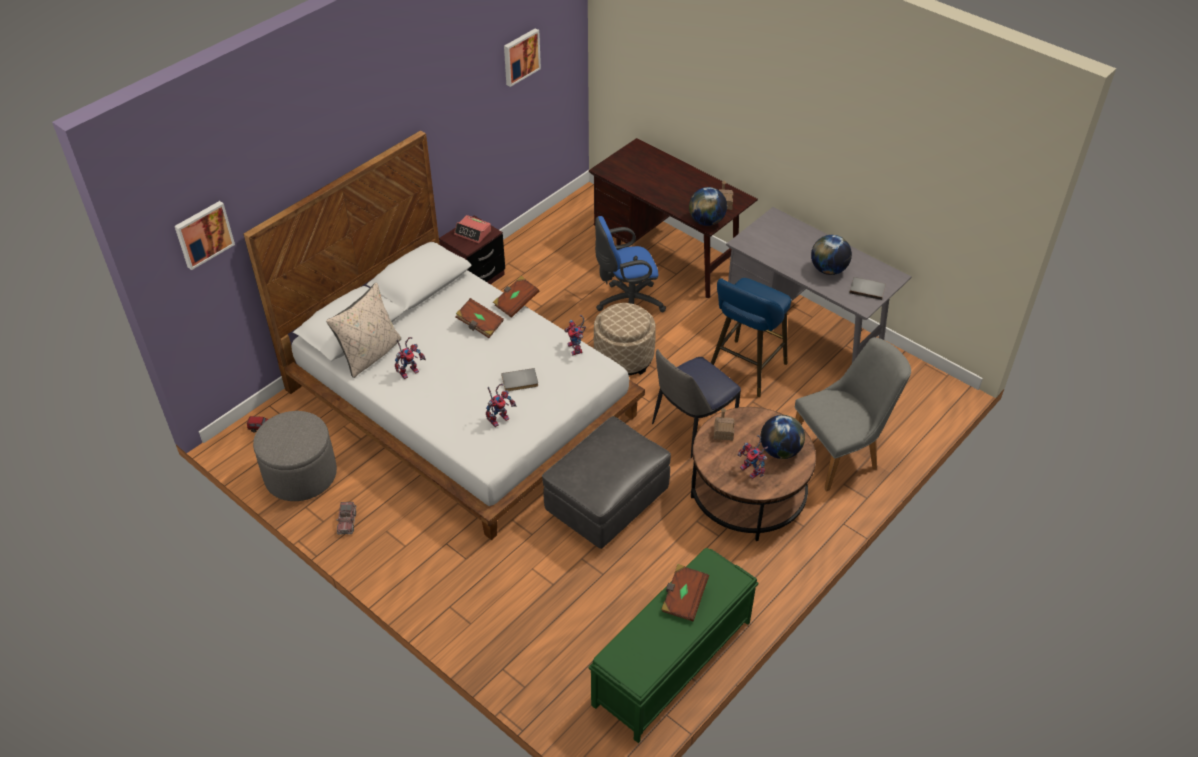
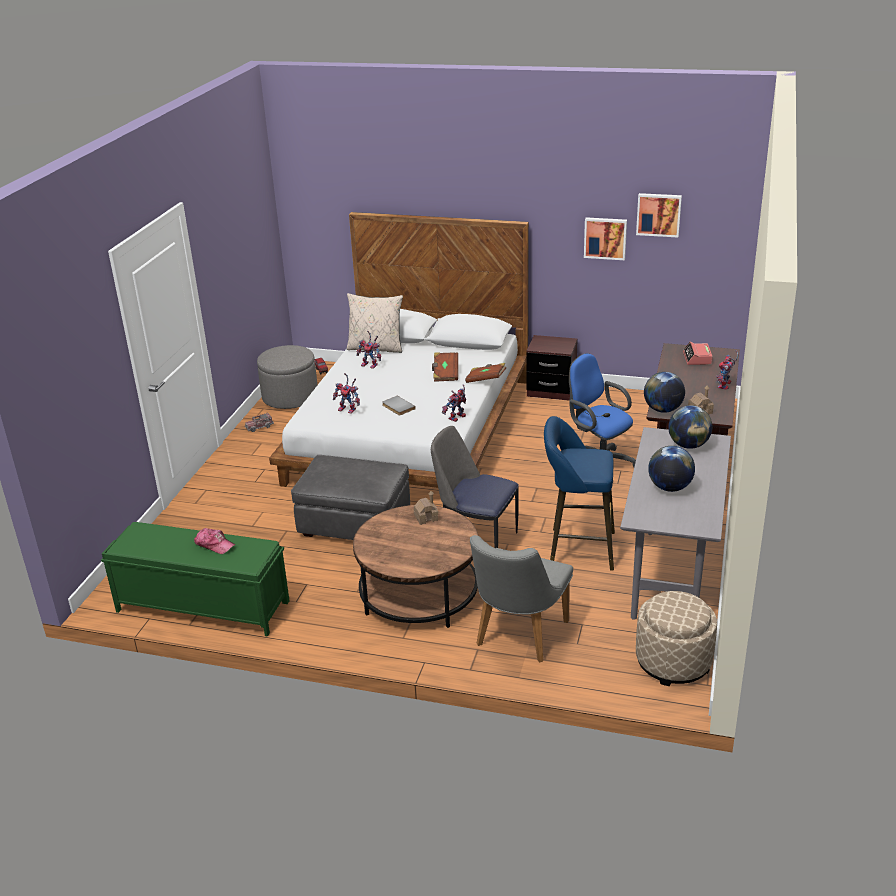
camera: 65 degrees right, 15 degrees down
picture [175,201,235,270] -> picture moved to [584,217,627,260]
alarm clock [454,215,491,243] -> alarm clock moved to [683,342,713,365]
beige ottoman [594,303,656,375] -> beige ottoman moved to [636,591,717,686]
brown book [661,564,709,621] -> cap [194,528,235,554]
toy robot [737,435,768,479] -> toy robot moved to [716,350,739,390]
globe [760,415,805,459] -> globe moved to [668,405,712,449]
grey chair [795,337,911,492] -> grey chair turned 75 degrees clockwise [470,535,573,663]
grey book [849,277,886,300] -> none

